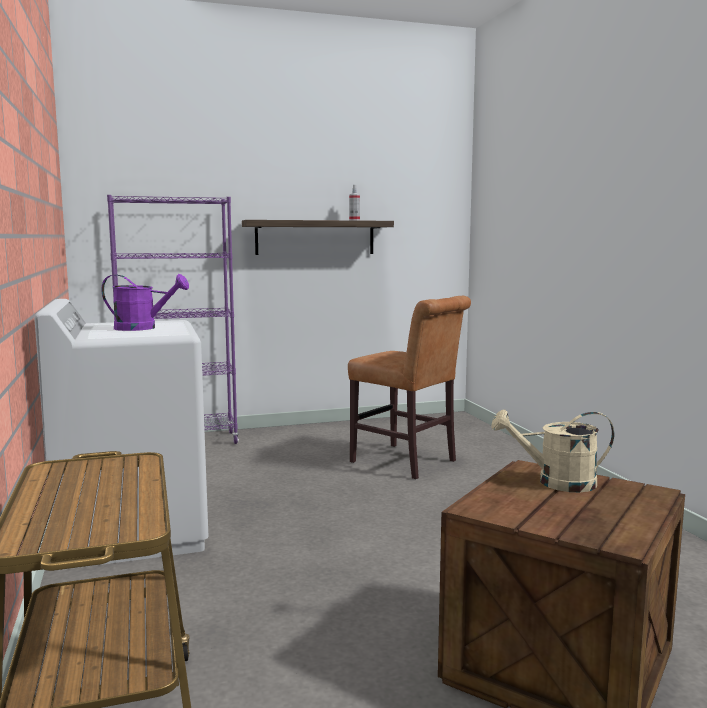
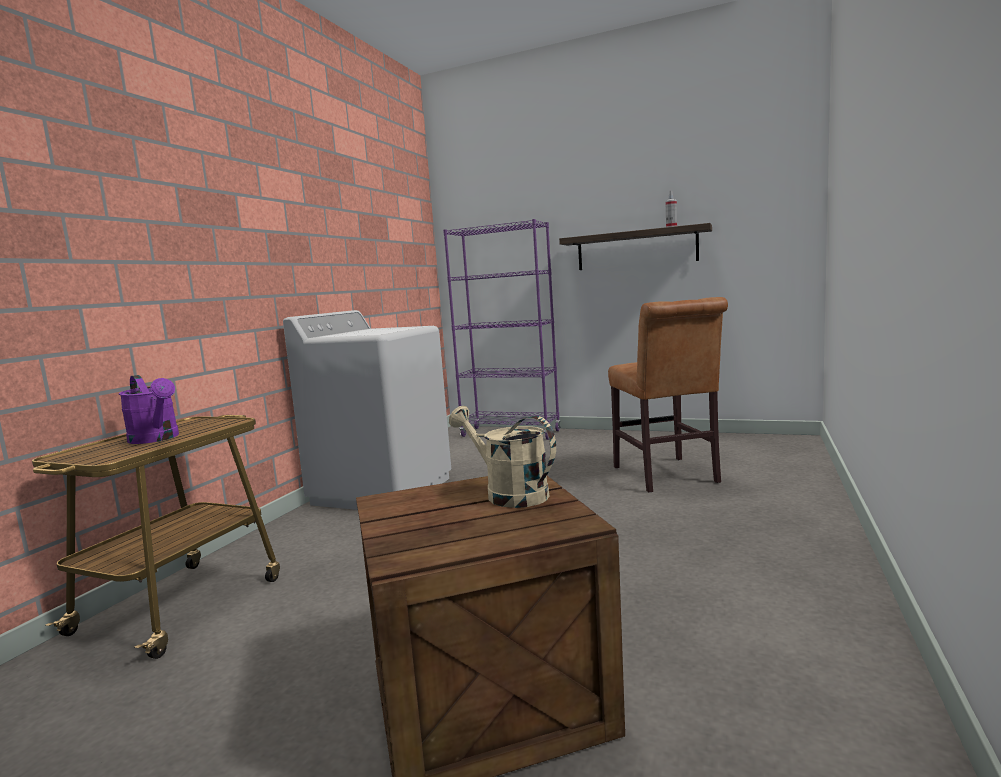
camera: 40 degrees right, 0 degrees up
purple watering can [101,274,189,331] -> purple watering can moved to [119,375,179,444]

